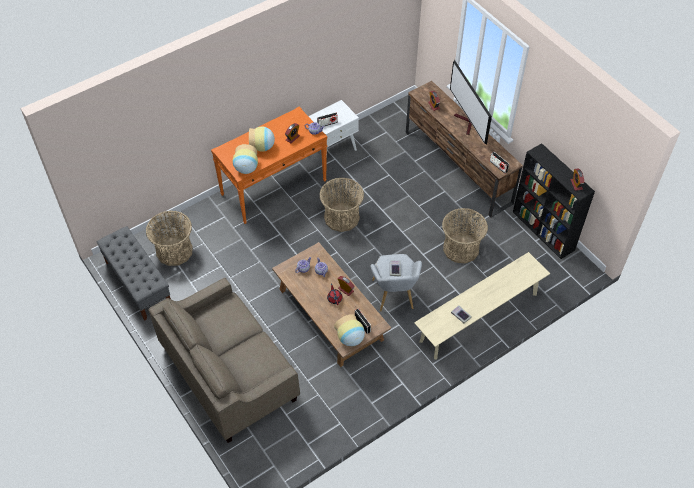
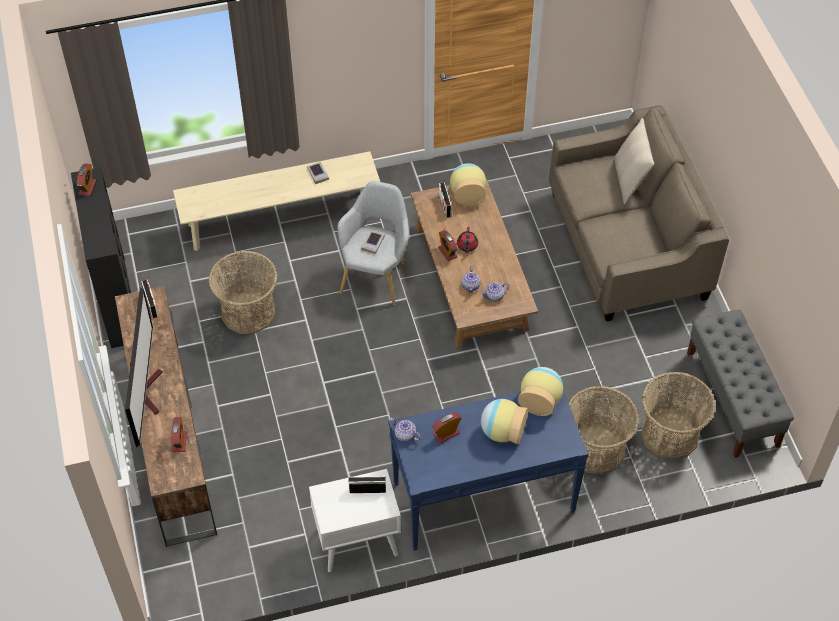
camera: 160 degrees left, 0 degrees up
orange console table [211,106,327,224] -> blue console table [388,391,589,551]
basket [320,178,364,232] -> basket moved to [569,386,639,474]
none -> beige pillow [614,118,654,204]

